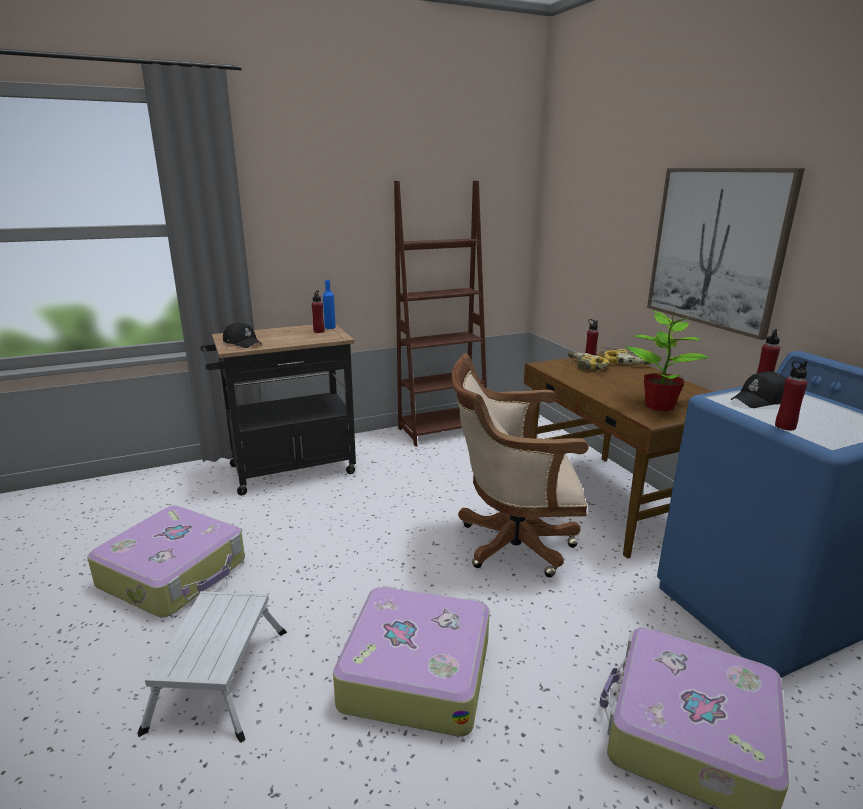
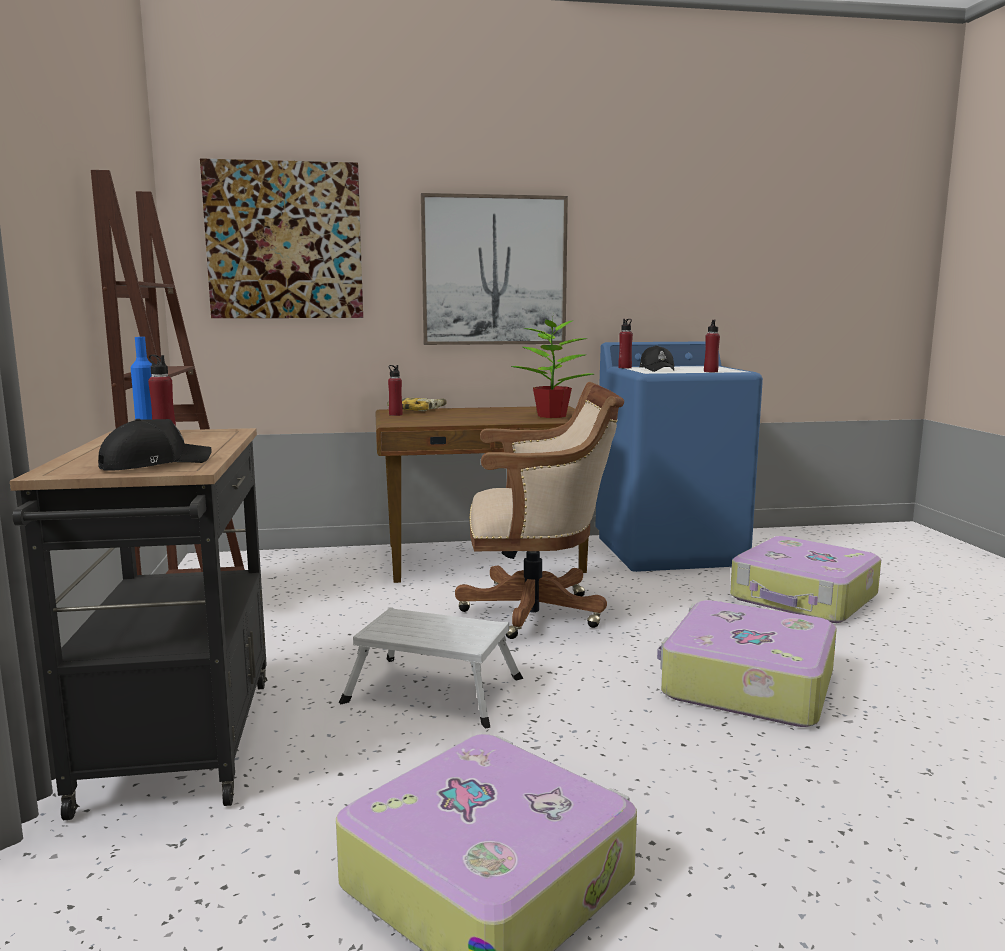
camera: 75 degrees left, 10 degrees down
white step ladder [137,591,287,743] -> white step ladder moved to [339,607,523,729]
office chair [451,353,589,577] -> office chair turned 105 degrees counterclockwise [455,382,624,639]
power drill [565,351,609,370] -> none
none -> picture [200,158,363,318]

